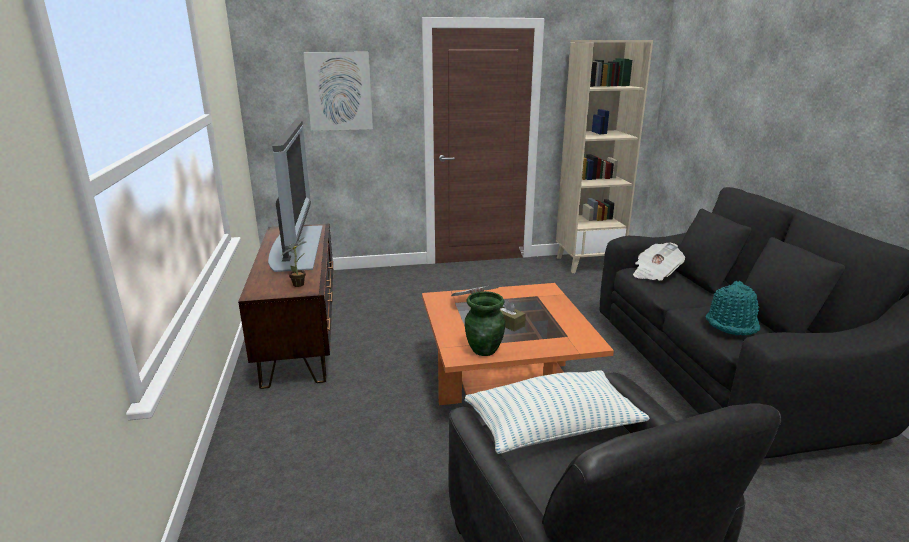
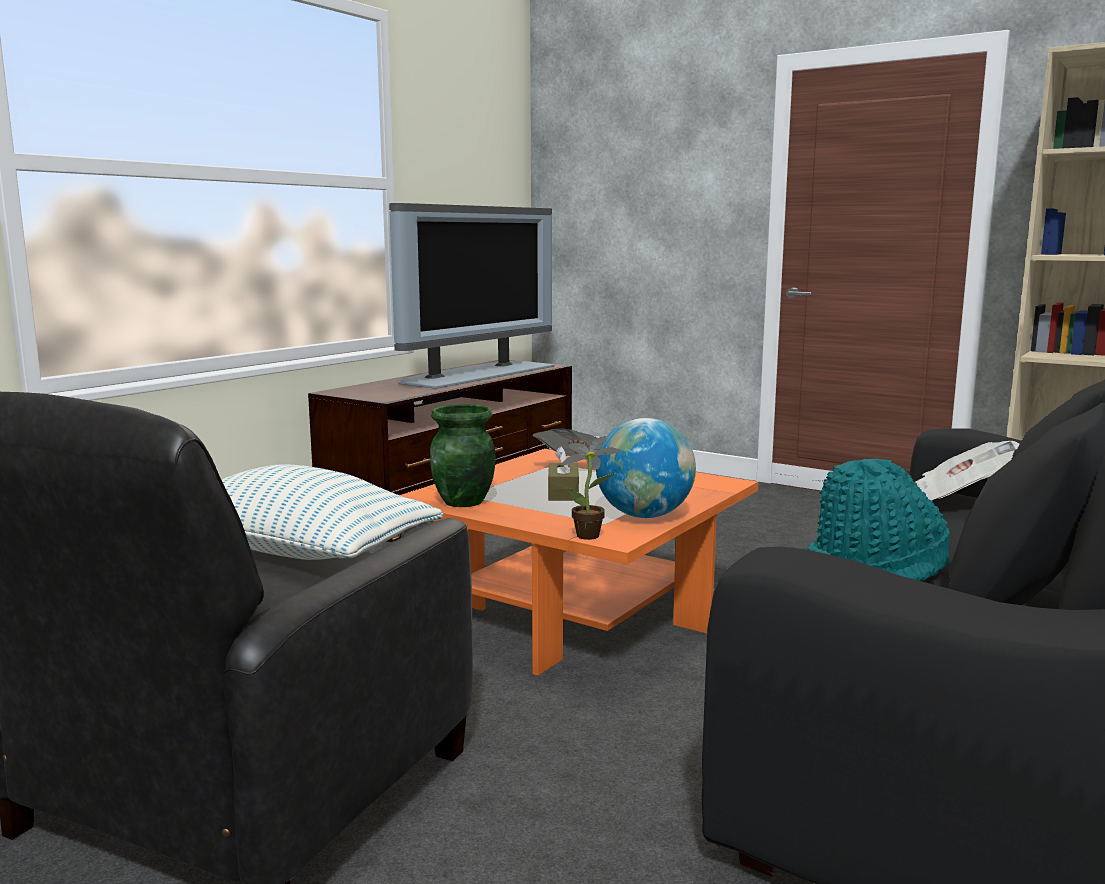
camera: 45 degrees right, 10 degrees down
potted plant [281,238,306,287] -> potted plant moved to [561,436,622,540]
picture [303,52,373,131] -> none
none -> globe [596,418,696,518]

